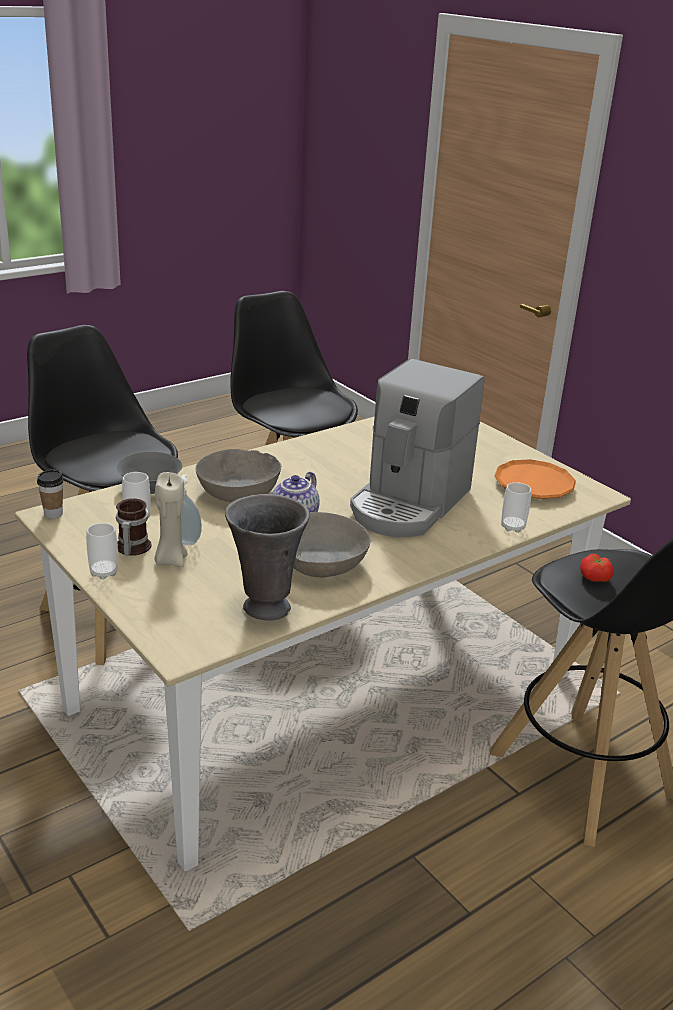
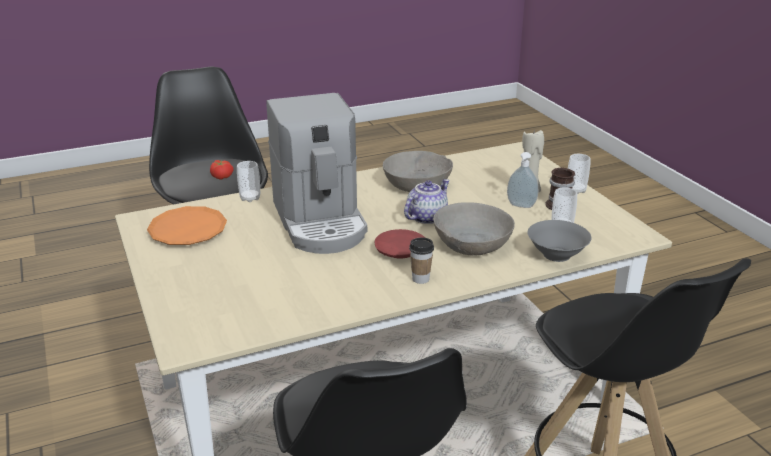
camera: 165 degrees left, 0 degrees up
cup [37,469,64,519] -> cup moved to [409,237,434,284]
grey vase [225,494,309,621] -> none
coffee machine [350,359,485,537] -> coffee machine turned 120 degrees clockwise [266,93,367,254]
none -> red plate [375,229,425,259]

